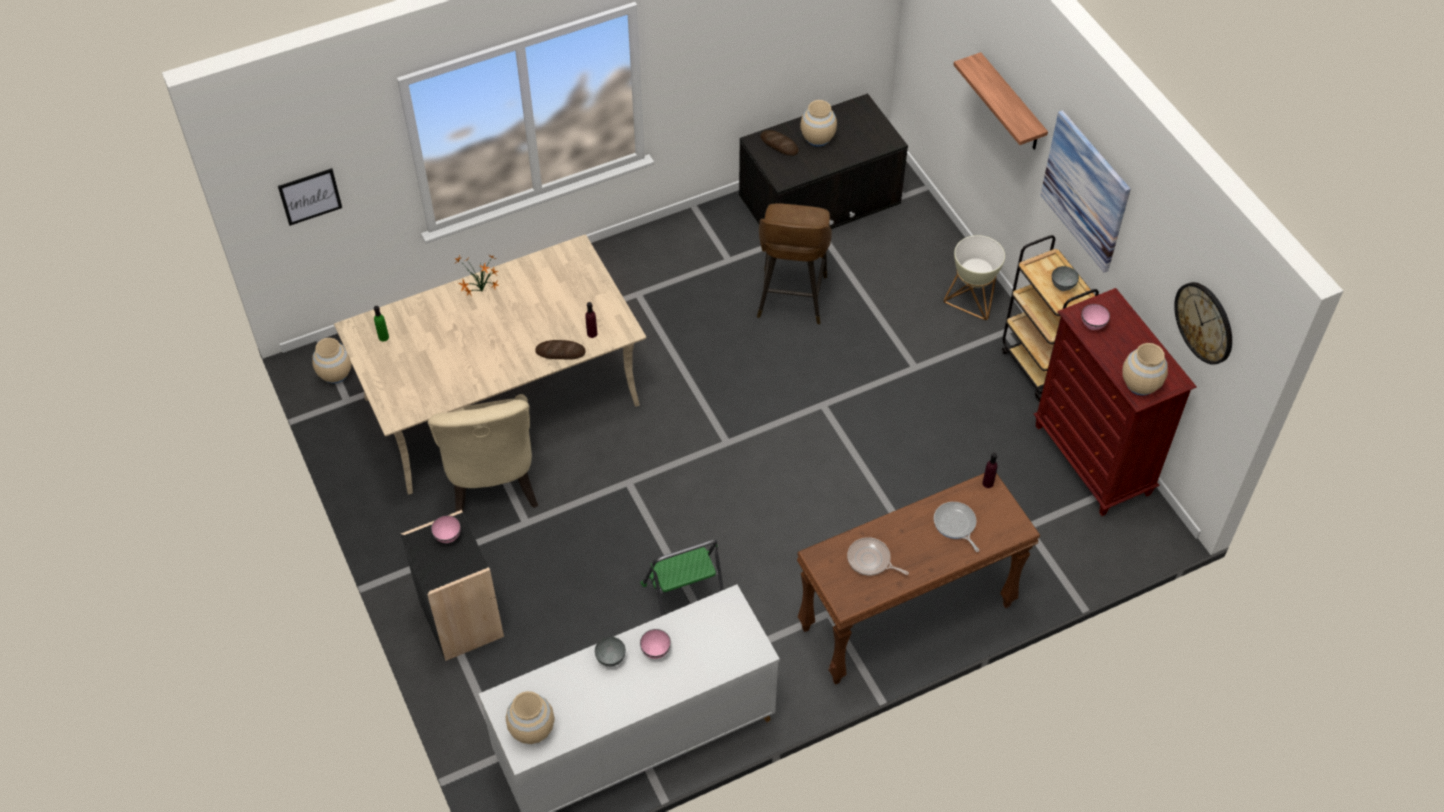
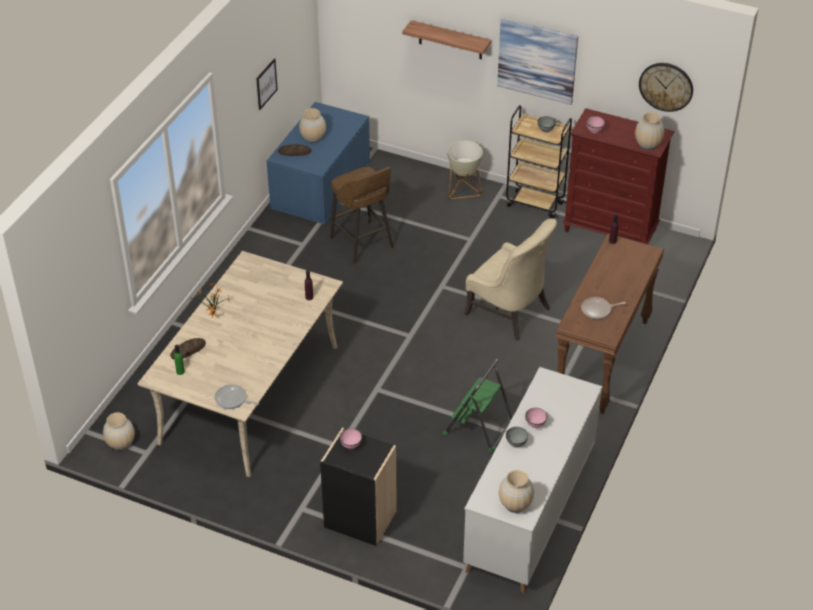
camera: 40 degrees left, 10 degrees down
picture [278,168,342,226] -> picture moved to [256,58,278,110]
beige chair [428,394,538,512] -> beige chair moved to [464,218,557,341]
bread [535,340,586,360] -> bread moved to [170,338,206,359]
black cabinet [739,93,908,229] -> blue cabinet [267,102,370,225]
frying pan [934,502,979,552] -> frying pan moved to [215,385,259,409]

